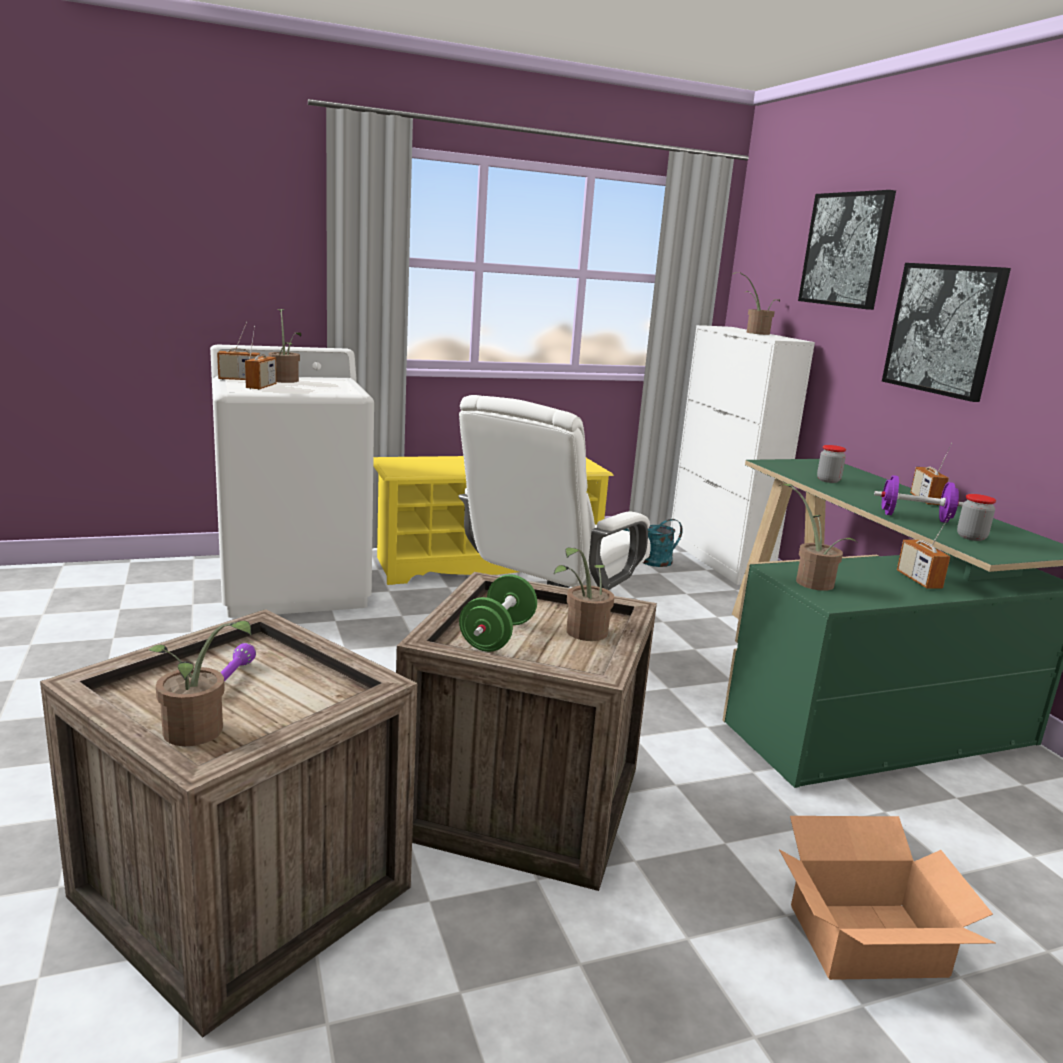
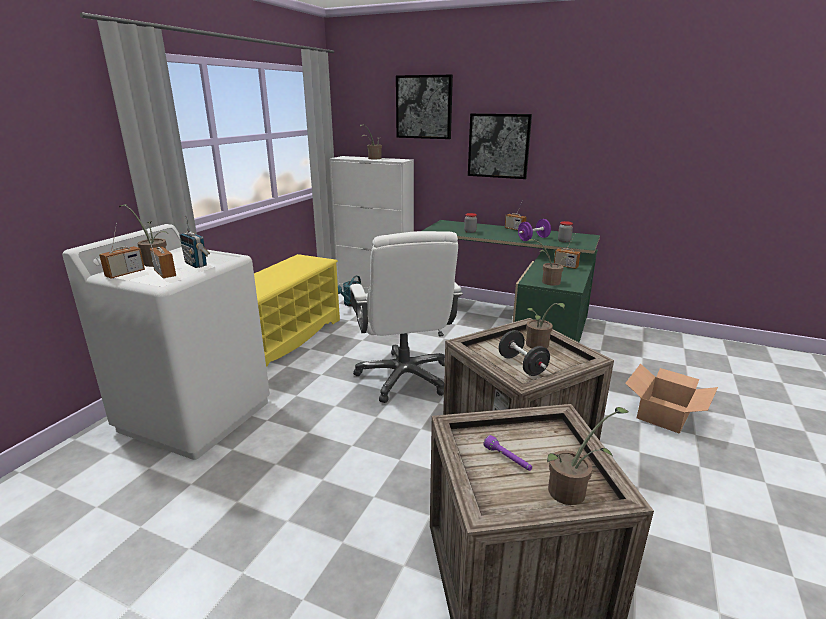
camera: 45 degrees left, 5 degrees up
green dumbbell [459,574,537,652] -> black dumbbell [498,330,550,376]
none -> radio [179,216,210,268]

